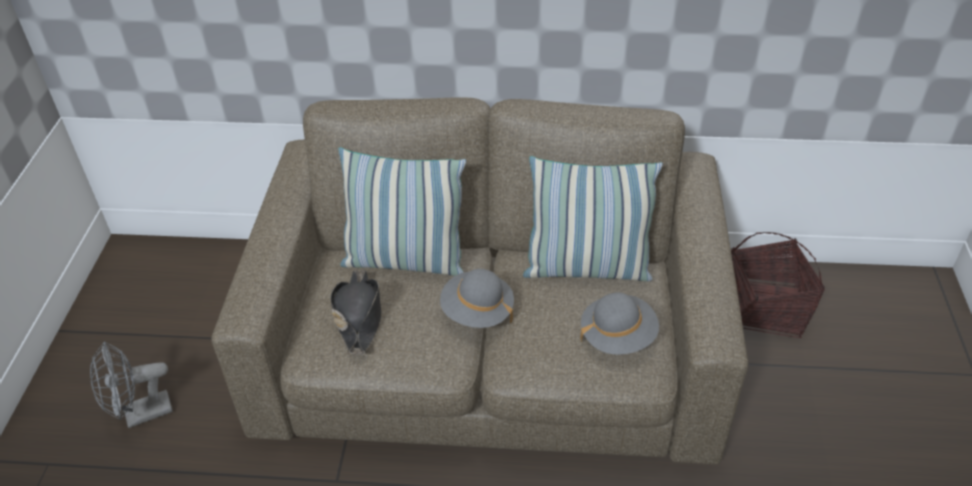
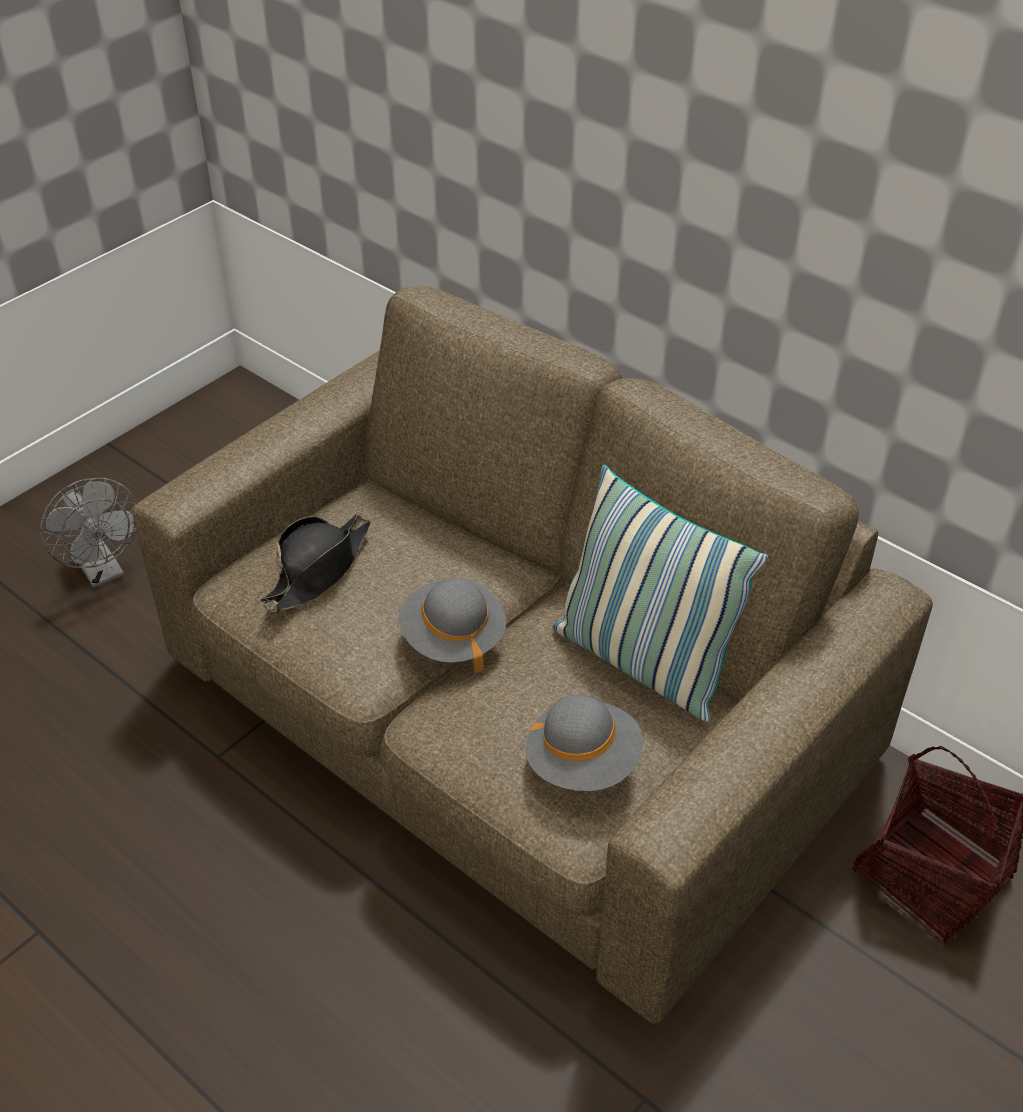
camera: 35 degrees right, 0 degrees up
grey fan [90,341,173,428] -> grey fan turned 135 degrees counterclockwise [40,478,137,588]
pillow [339,147,466,276] -> none

